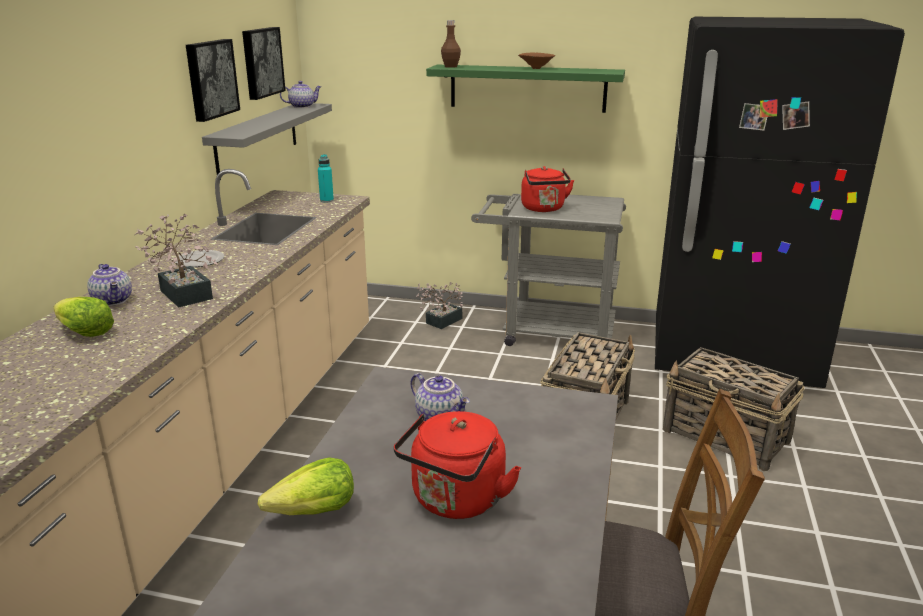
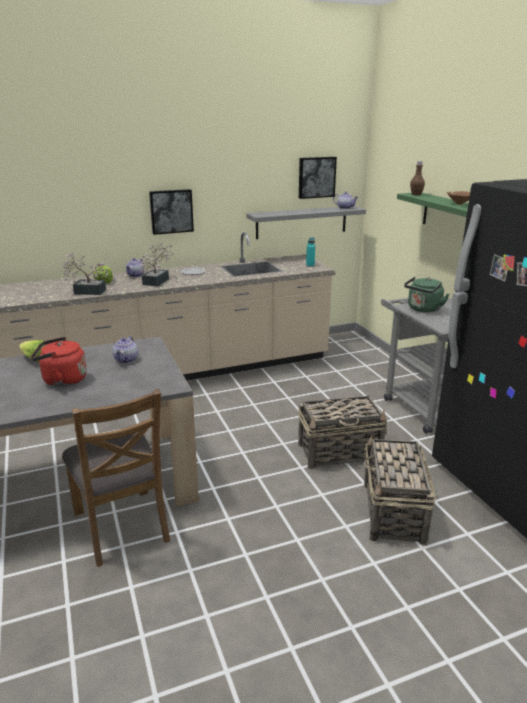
camera: 55 degrees right, 0 degrees up
picture [186,39,240,122] -> picture moved to [149,189,194,235]
potted plant [416,282,463,329] -> potted plant moved to [60,253,110,295]
red kettle [521,166,574,212] -> green kettle [404,277,449,313]

